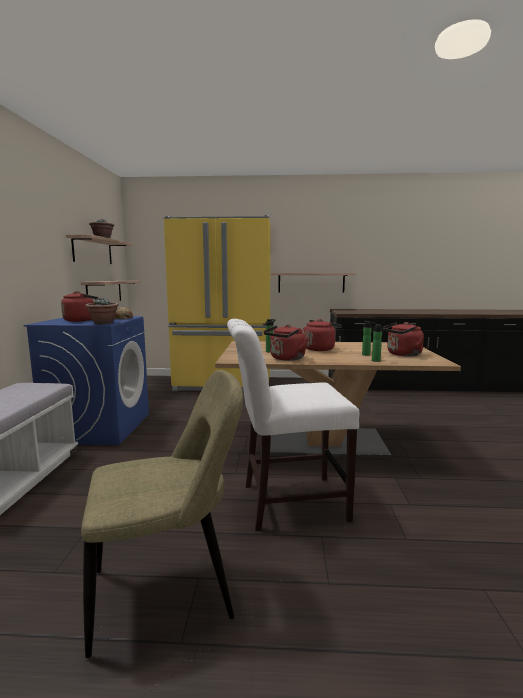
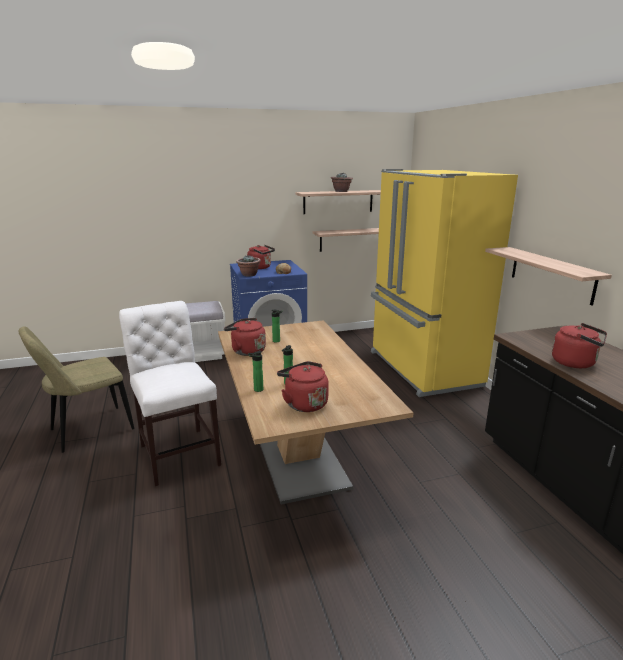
camera: 70 degrees right, 10 degrees up
beige chair [81,370,243,658] -> beige chair turned 90 degrees clockwise [19,326,134,453]
red kettle [303,319,342,351] -> red kettle moved to [552,323,607,368]

